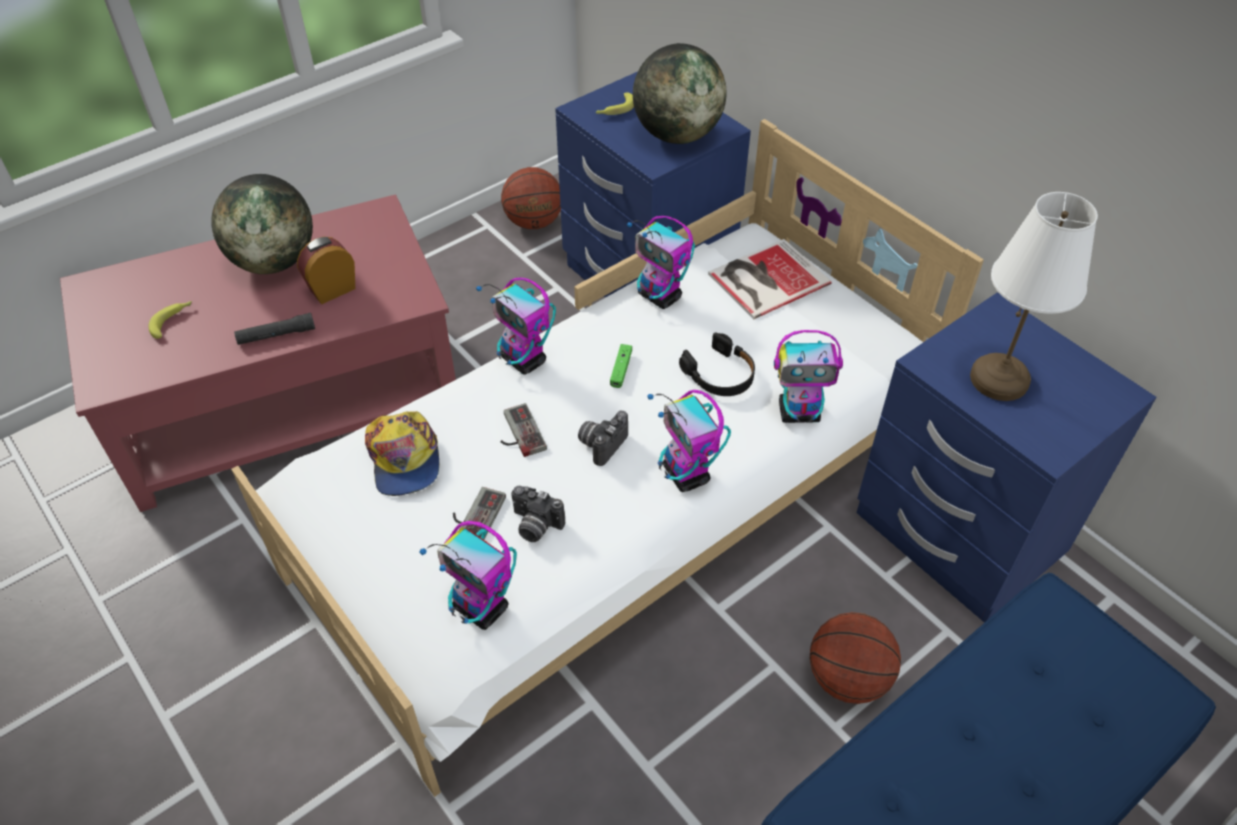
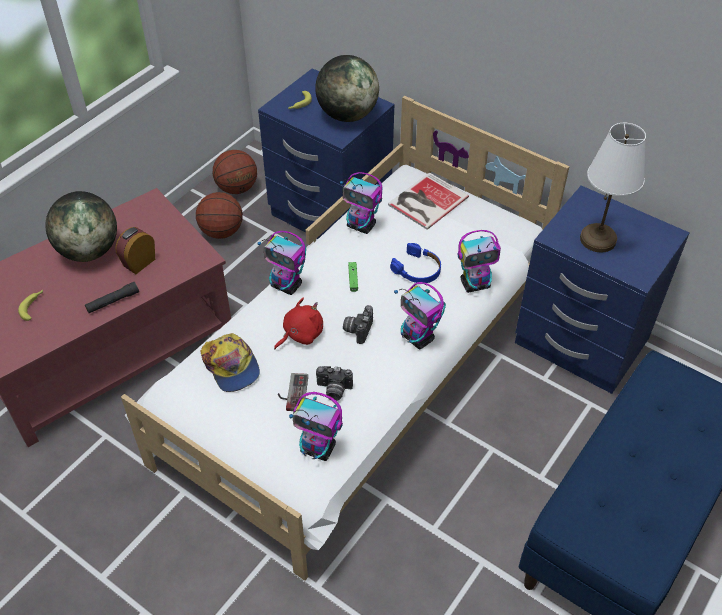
camera: 15 degrees left, 0 degrees up
game controller [500,403,547,457] -> red plush toy [274,298,323,349]
black headphones [679,332,755,396] -> blue headphones [390,243,441,283]
basketball [810,612,901,704] -> basketball moved to [196,192,243,239]

